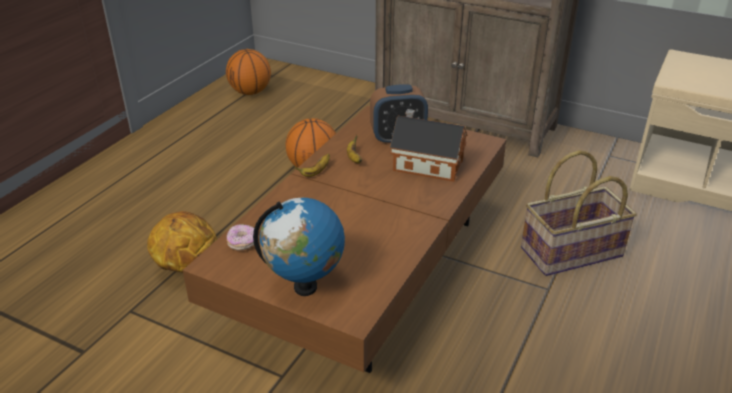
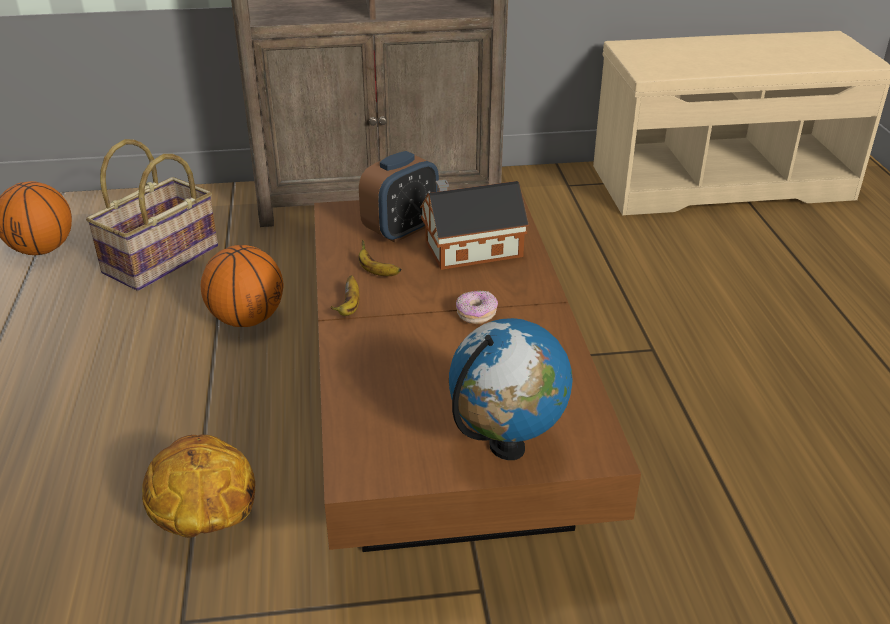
camera: 35 degrees left, 0 degrees up
donut [227,224,254,250] -> donut moved to [456,291,498,324]
basket [521,150,637,276] -> basket moved to [86,139,218,291]

